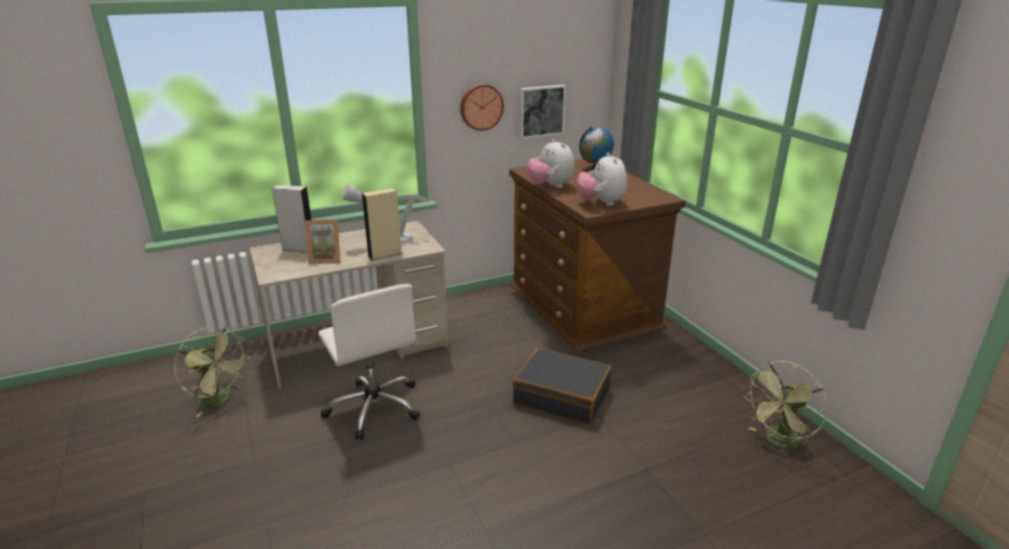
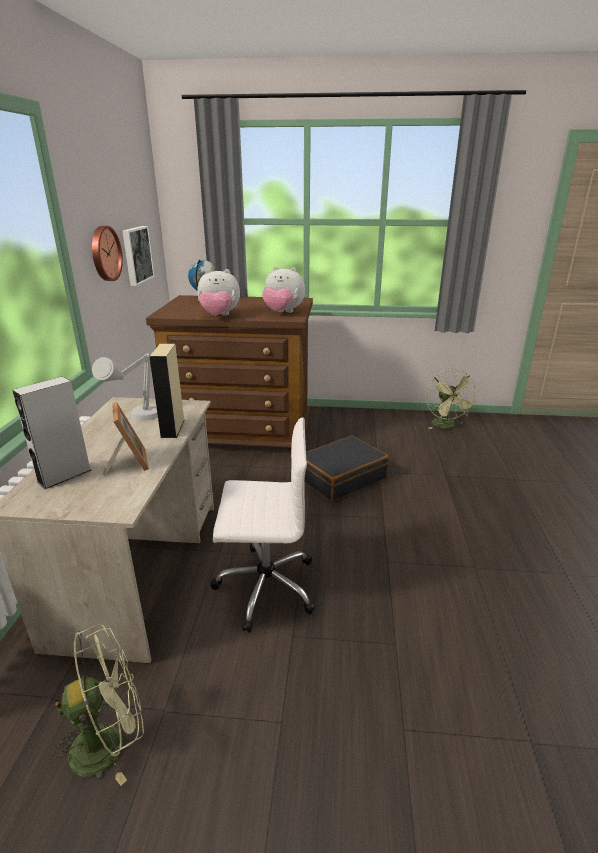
camera: 60 degrees left, 0 degrees up
picture frame [305,219,340,264] -> picture frame turned 45 degrees counterclockwise [103,402,149,475]

